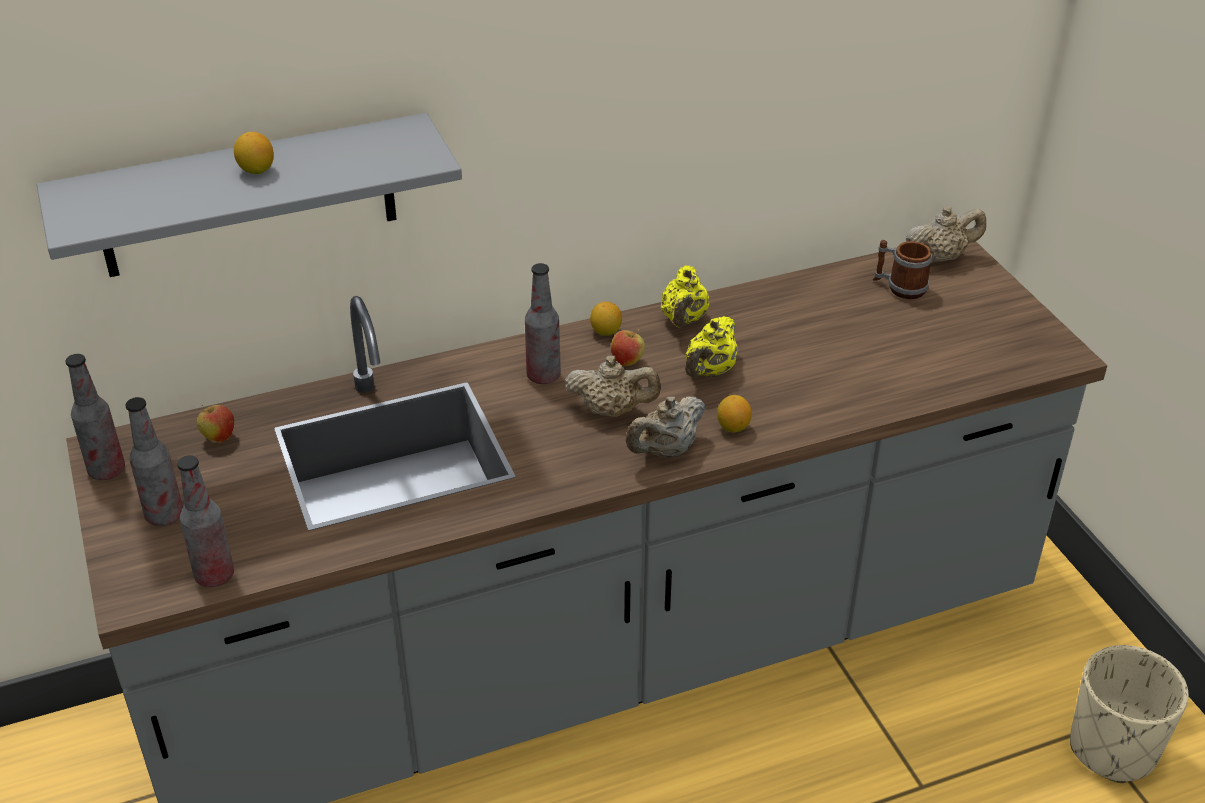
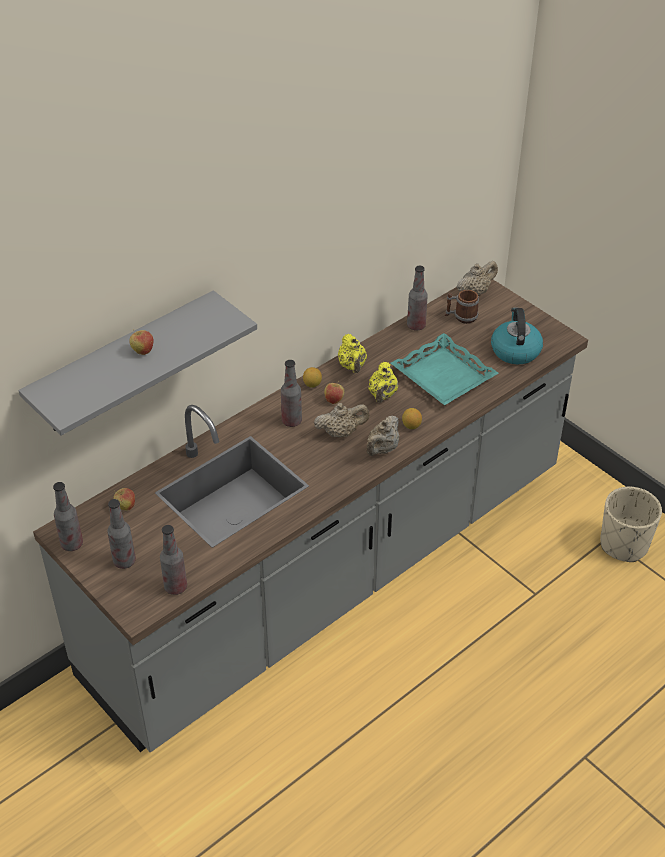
camera: 20 degrees left, 5 degrees up
lemon [234,132,274,174] -> apple [129,329,153,355]
none -> turquoise tray [391,333,499,405]
none -> bottle [407,266,428,331]
none -> kettle [491,308,543,364]

